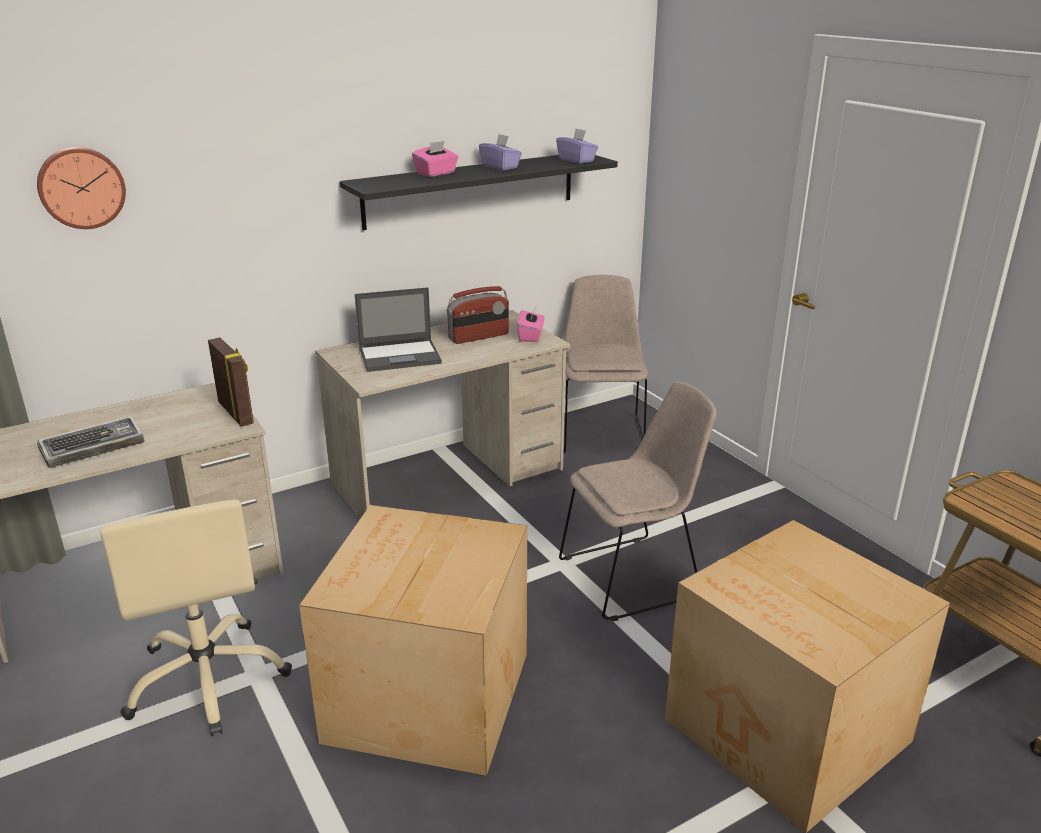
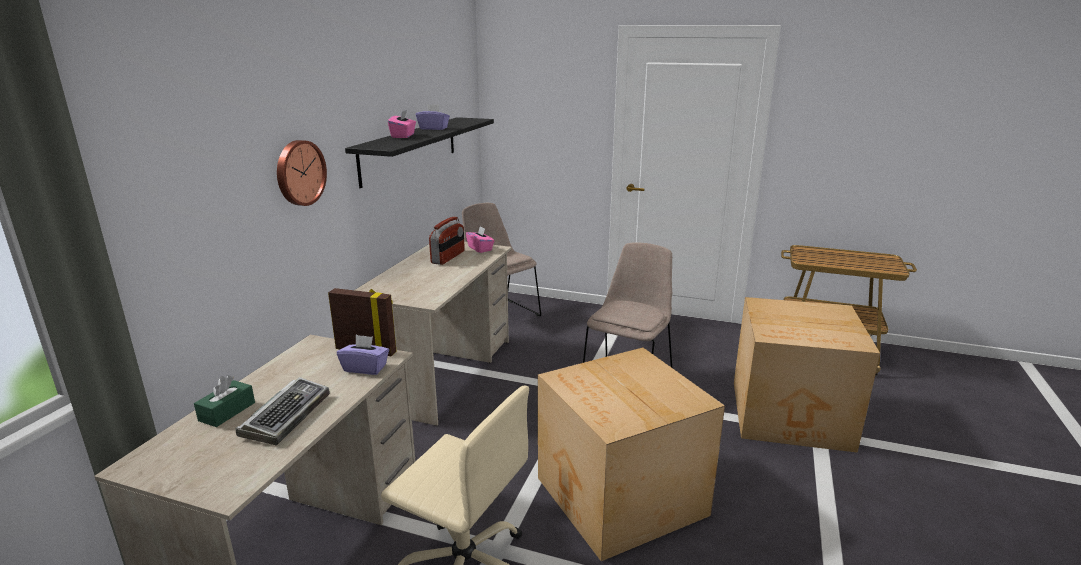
camera: 40 degrees left, 5 degrees down
wall clock [37,147,126,229] -> wall clock moved to [277,140,327,206]
laptop [355,287,442,372] -> none
purple tissue box [556,128,598,164] -> purple tissue box moved to [337,335,389,375]
none -> green tissue box [194,375,255,427]

